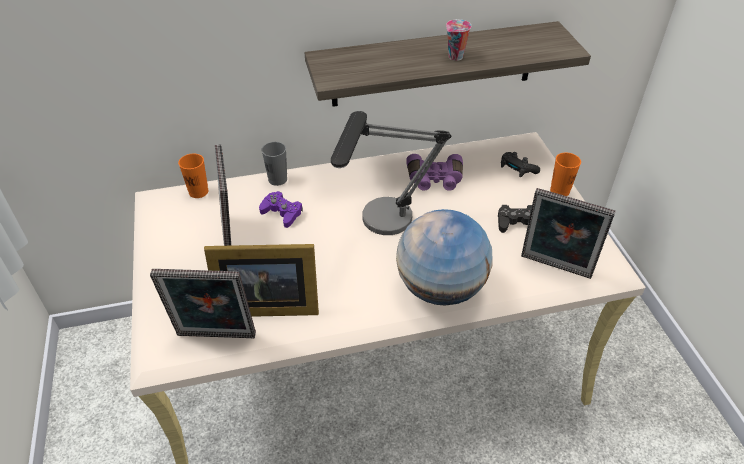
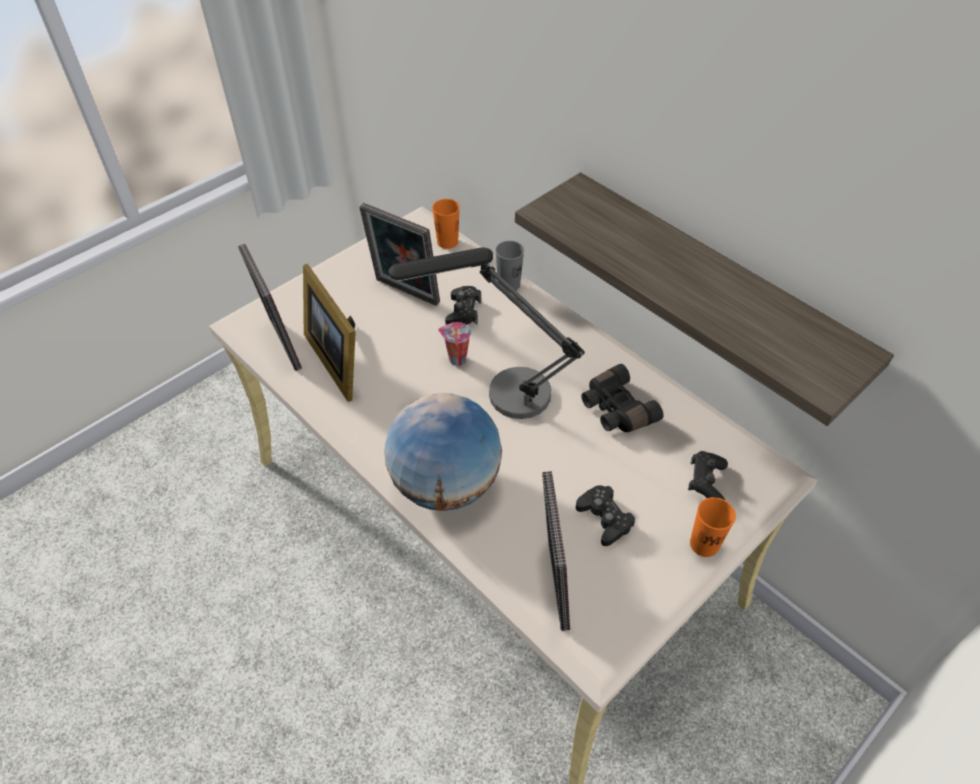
camera: 60 degrees right, 5 degrees up
picture frame [215,144,231,246] -> picture frame turned 75 degrees clockwise [359,203,440,306]
purple game controller [259,191,303,228] -> black game controller [445,286,481,325]
purple binoculars [406,154,463,191] -> black binoculars [581,364,664,432]
cup [446,19,471,61] -> cup moved to [438,322,471,366]

